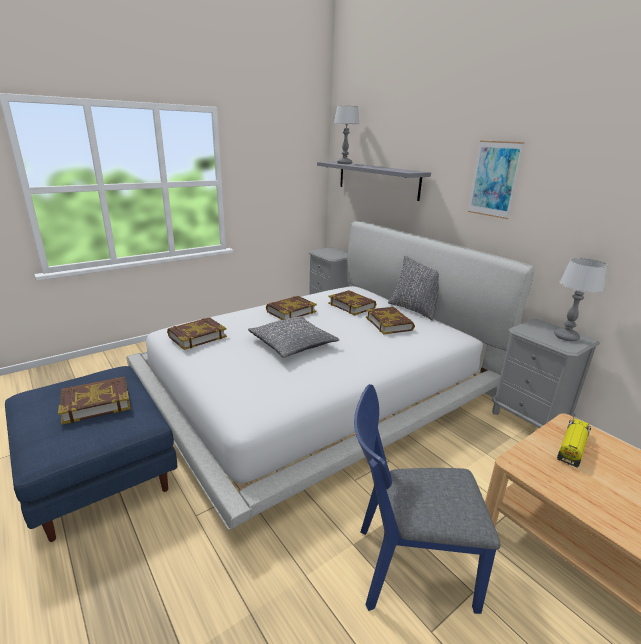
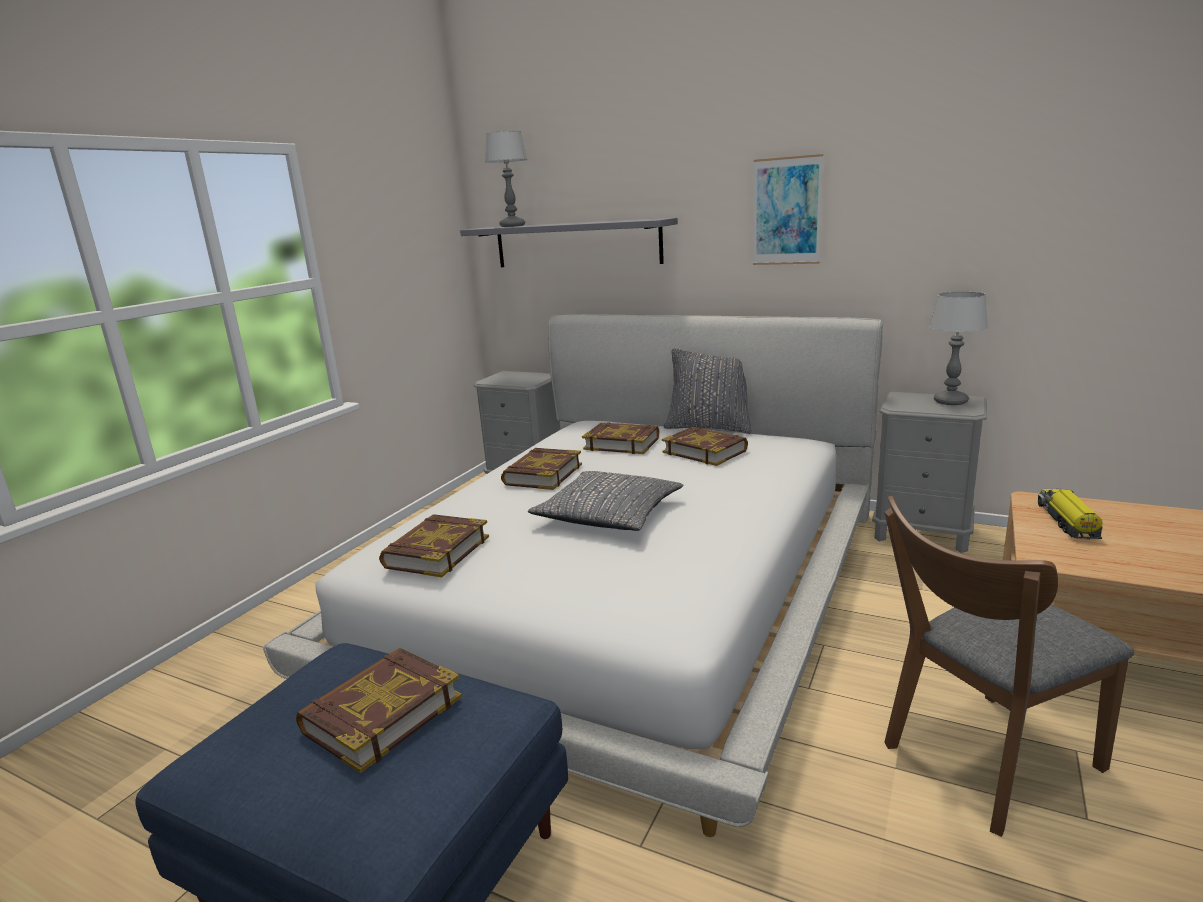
camera: 25 degrees left, 5 degrees down
blue chair [354,384,500,614] -> brown chair [884,496,1134,837]

